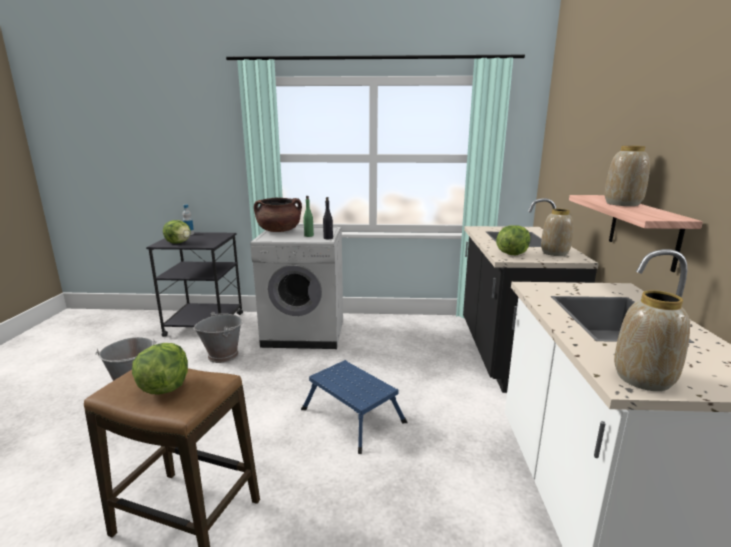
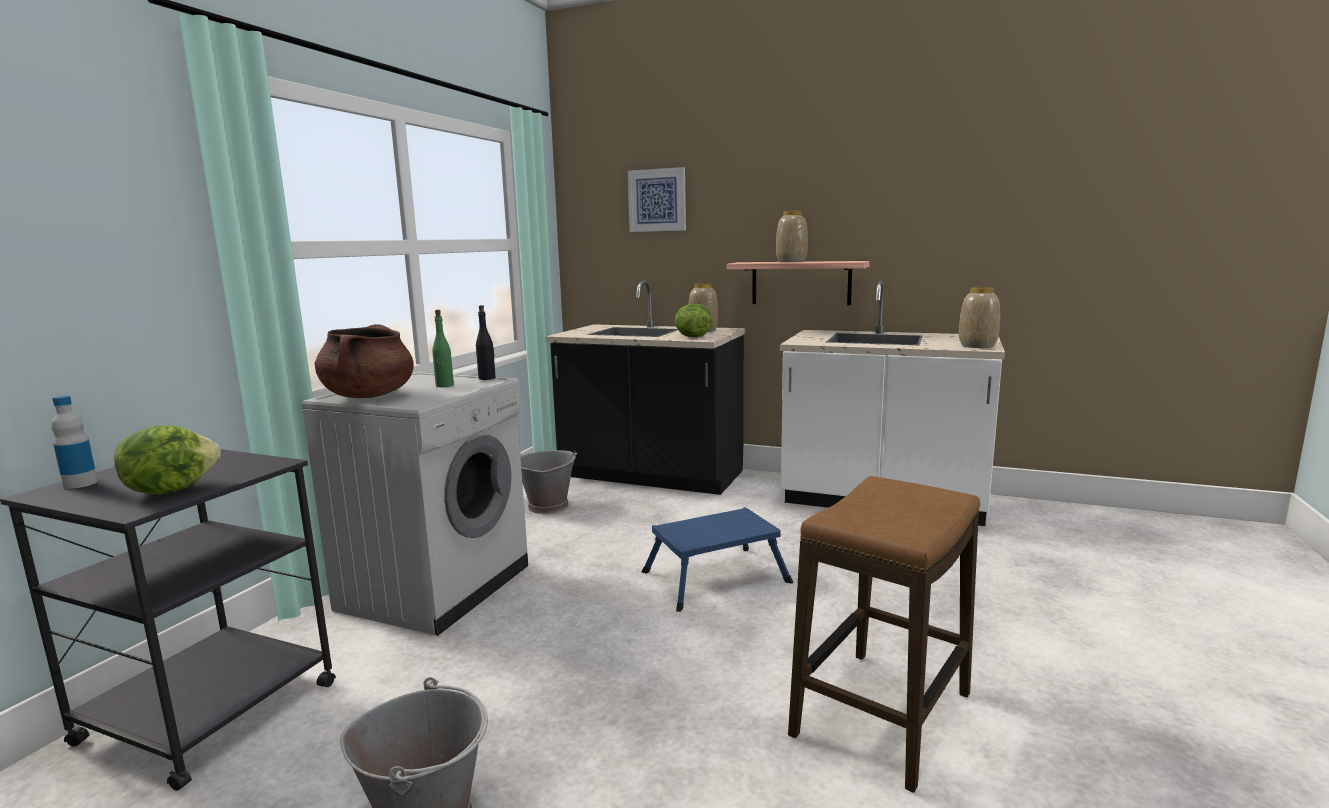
camera: 70 degrees left, 5 degrees down
lettuce [132,343,188,395] -> none
grey bucket [193,312,243,363] -> grey bucket moved to [520,450,578,514]
none -> picture [628,167,686,232]

